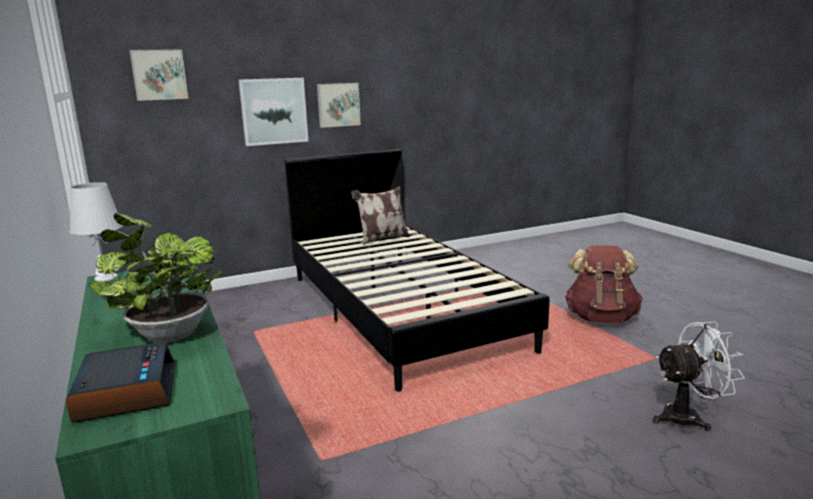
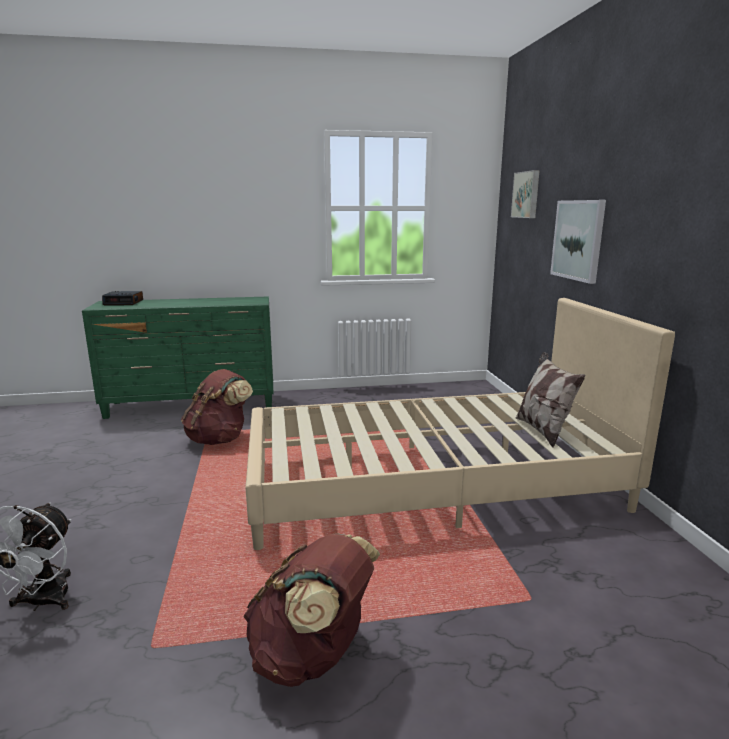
camera: 105 degrees right, 0 degrees up
white table lamp [69,182,123,282] -> none
potted plant [89,213,224,343] -> none
black bed [284,149,550,392] -> beige bed [245,298,675,550]
picture [317,83,361,128] -> none
none -> brown backpack [181,369,253,445]

